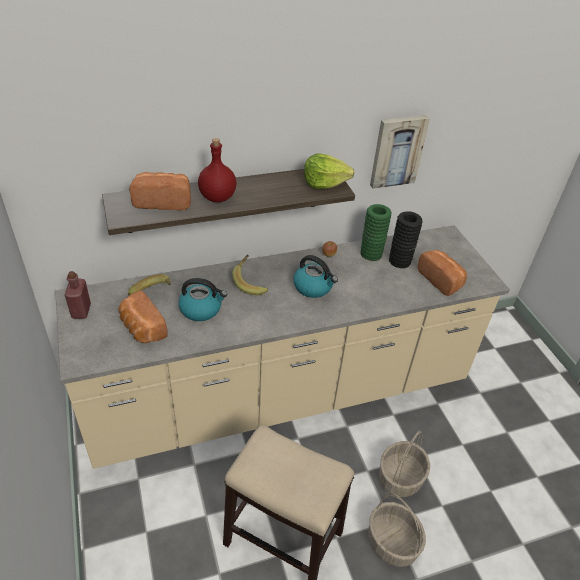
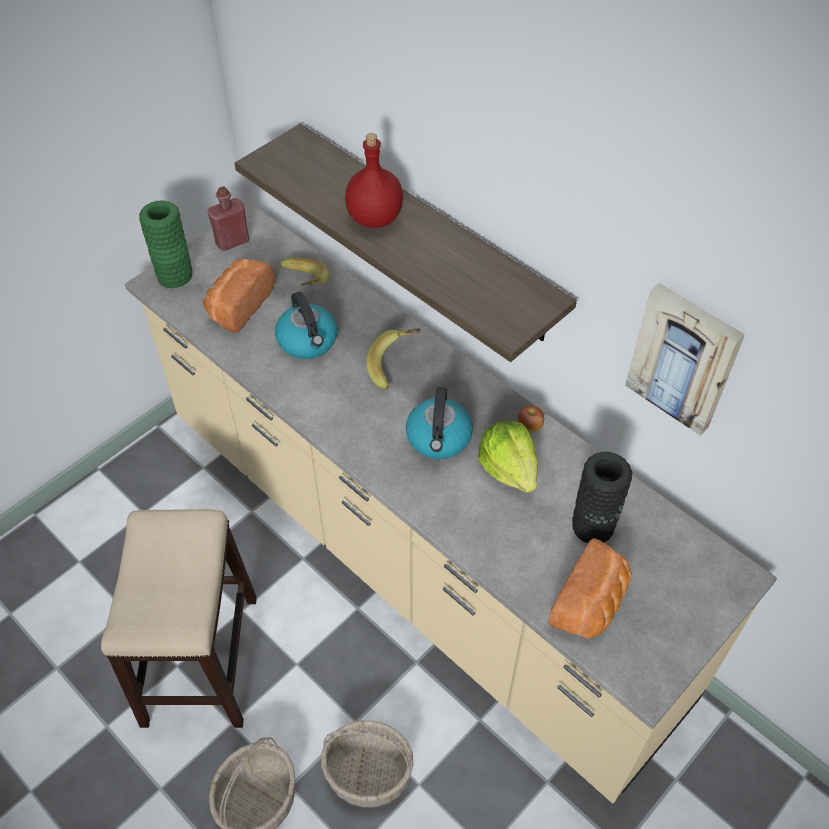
camera: 65 degrees right, 10 degrees up
bread [129,172,191,210] -> none
lettuce [304,154,354,189] -> lettuce moved to [478,421,538,493]
green vase [360,204,391,261] -> green vase moved to [139,200,193,288]

